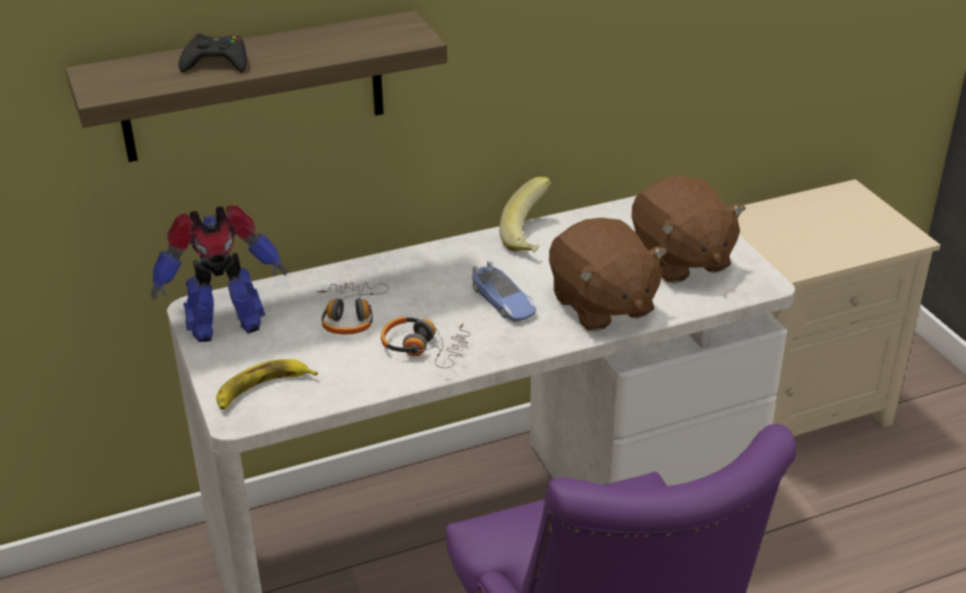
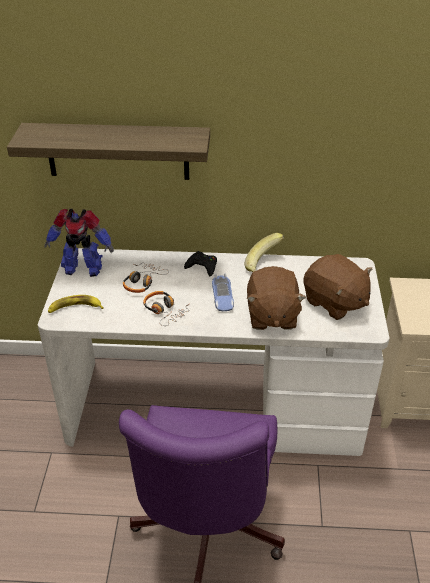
camera: 25 degrees right, 5 degrees up
black game controller [179,34,247,72] -> black game controller moved to [184,251,217,277]
brown plush toy [632,176,746,283] -> brown plush toy turned 45 degrees counterclockwise [303,254,373,320]

